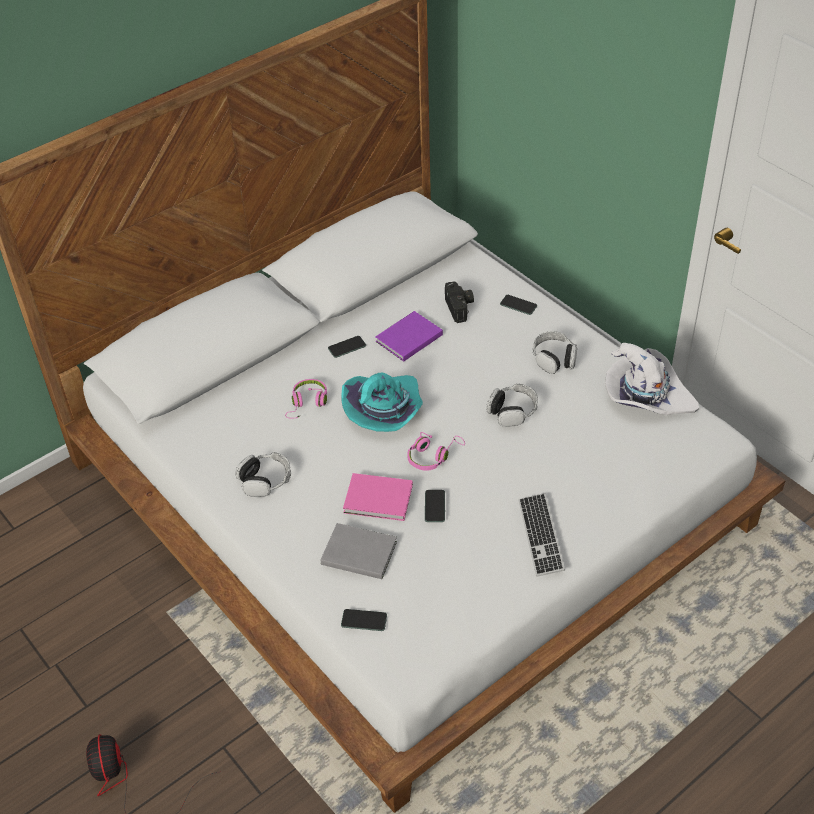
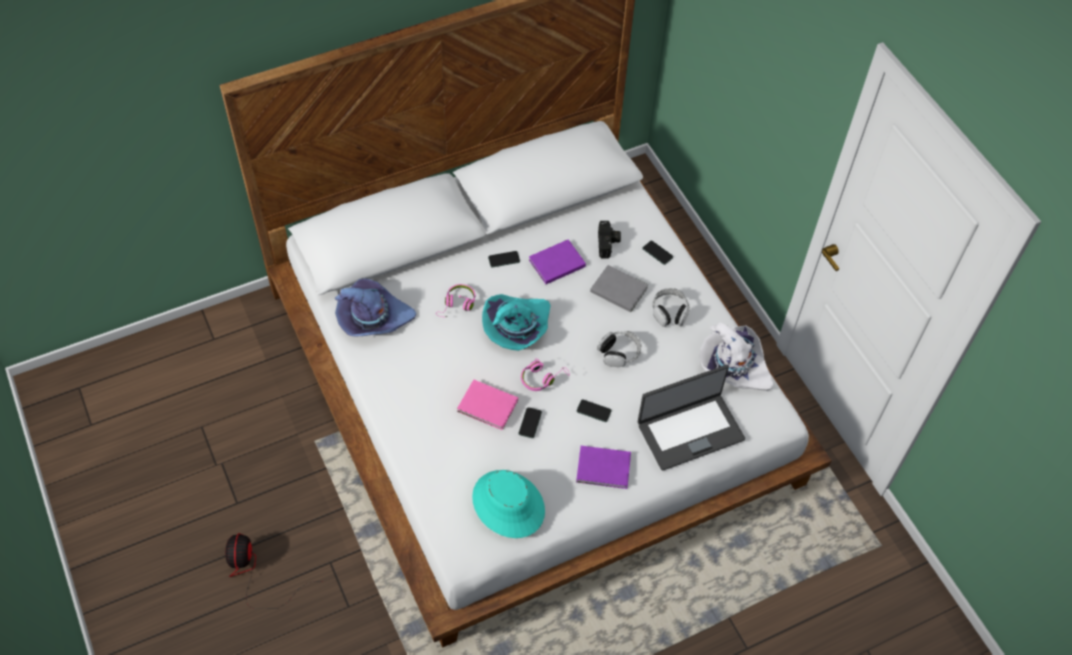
camera: 10 degrees right, 10 degrees up
headphones [235,452,291,497] -> none
grey book [321,523,397,579] -> grey book moved to [590,265,648,312]
phone [341,609,387,631] -> phone moved to [577,399,612,422]
keyboard [518,493,565,577] -> purple book [576,446,631,489]
none -> purple hat [335,278,417,336]
none -> turquoise hat [472,470,545,538]
none -> laptop [638,365,745,471]

